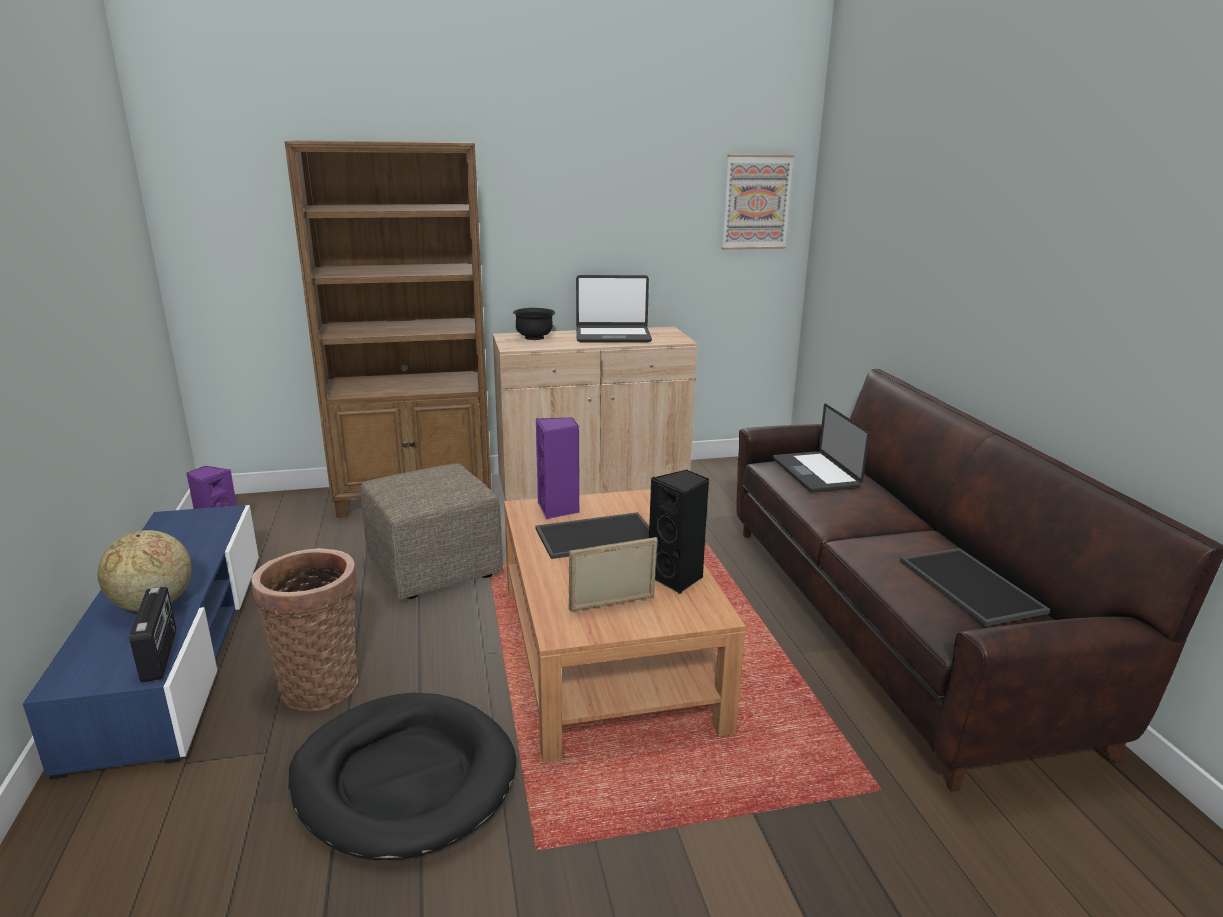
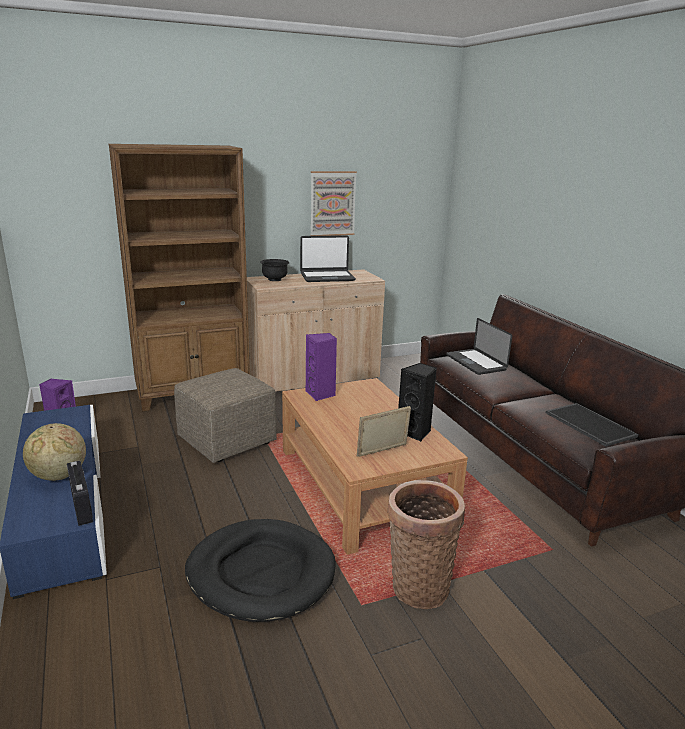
camera: 10 degrees left, 0 degrees up
basket [251,548,358,711] -> basket moved to [387,480,465,609]
tray [535,512,649,559] -> none
picture [722,155,794,250] -> picture moved to [310,171,357,236]

